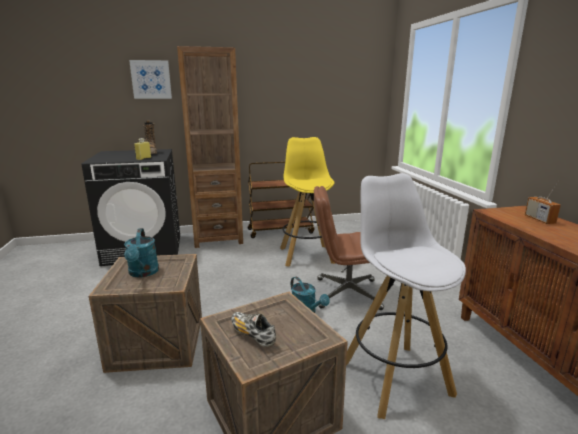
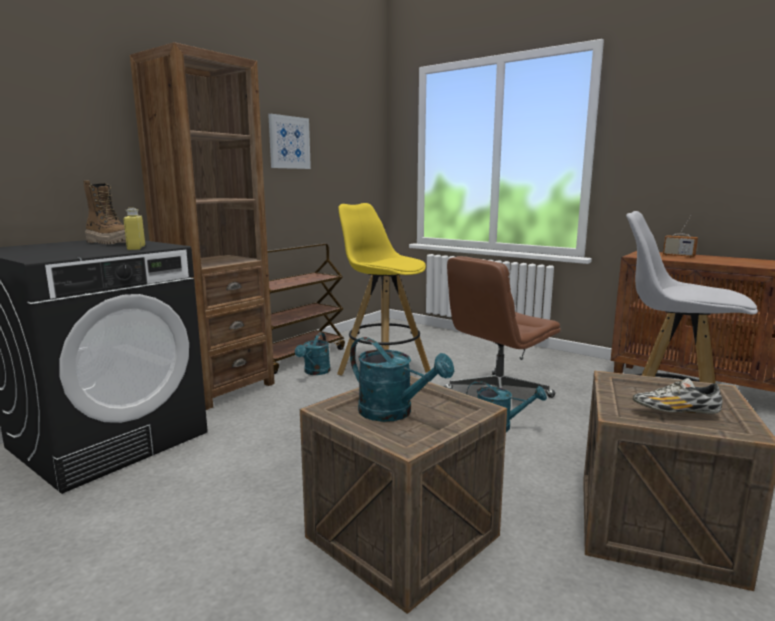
camera: 40 degrees left, 5 degrees down
picture [129,60,172,99] -> picture moved to [268,114,311,169]
none -> turquoise watering can [295,333,330,375]

